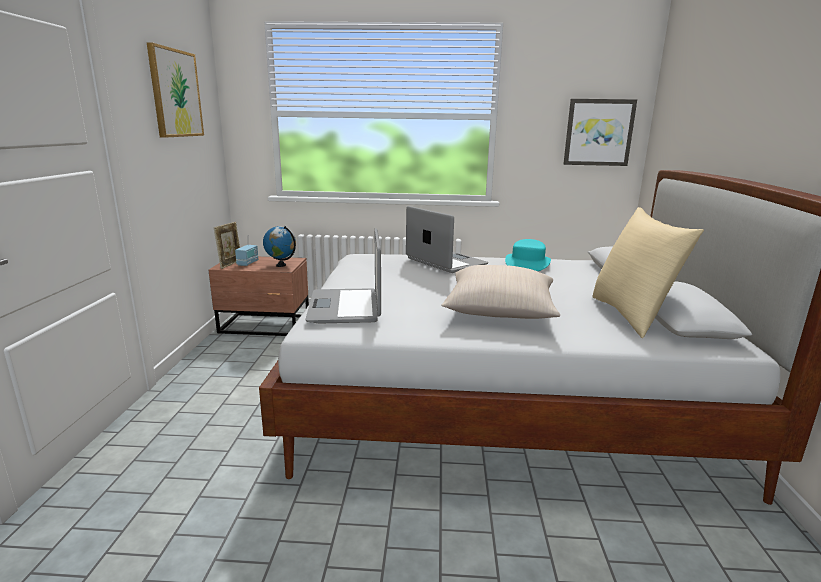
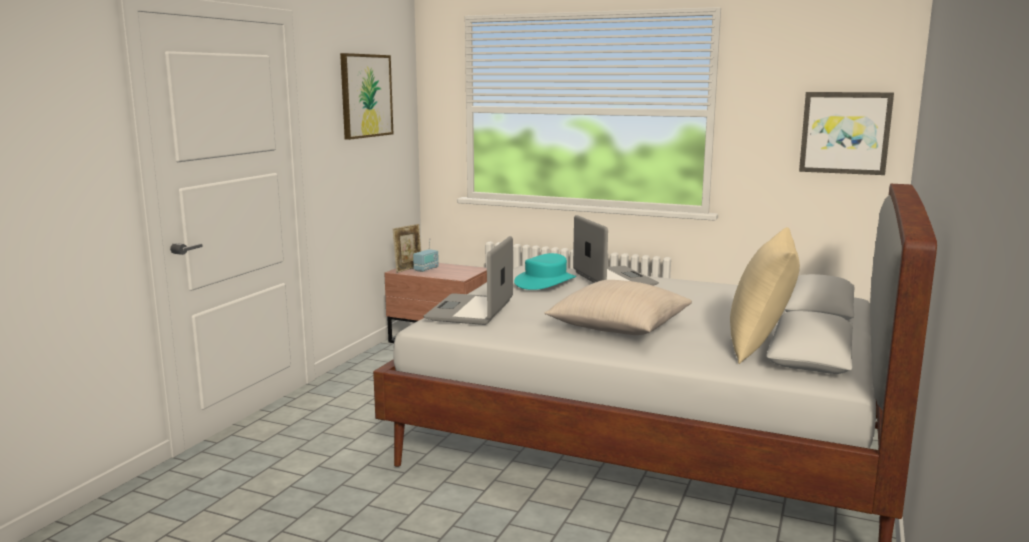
camera: 20 degrees right, 5 degrees down
globe [263,226,296,267] -> none
turquoise hat [505,239,551,271] -> turquoise hat moved to [514,253,576,290]

